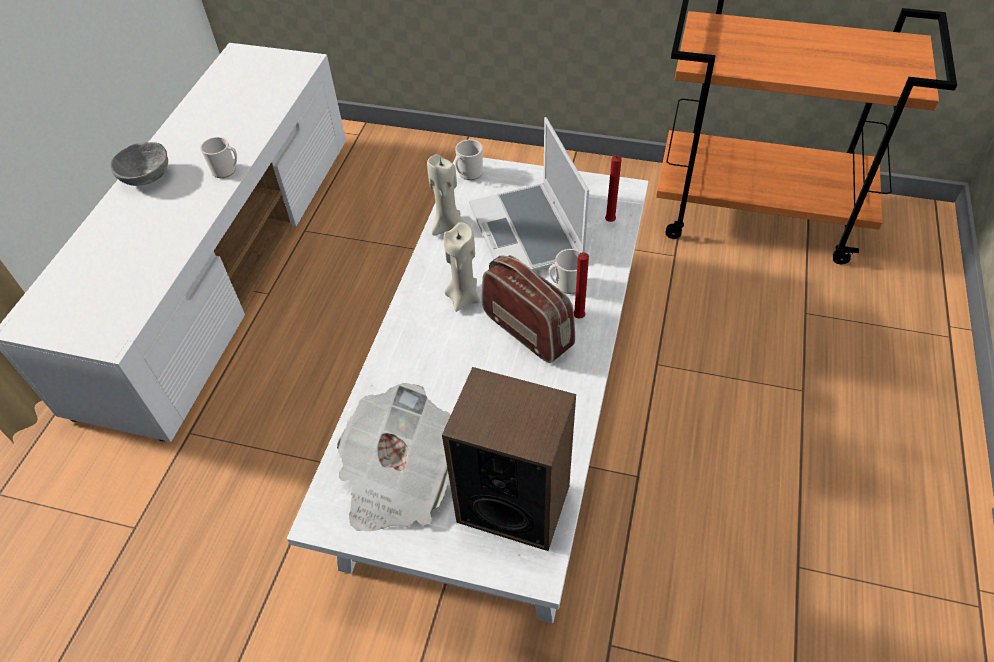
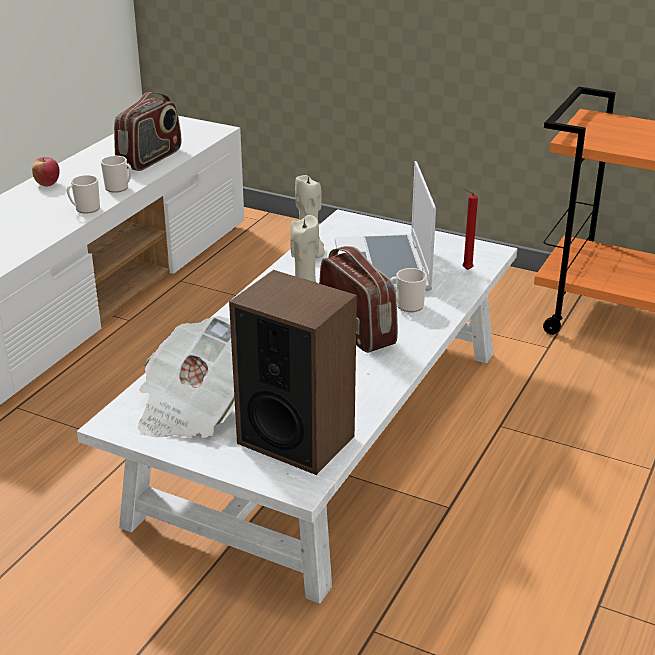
camera: 10 degrees right, 20 degrees down
grey bowl [110,142,168,186] -> apple [32,157,60,187]
mug [455,139,483,180] -> mug moved to [67,175,100,214]
red candle [574,252,589,319] -> none
none -> radio [114,92,181,171]

